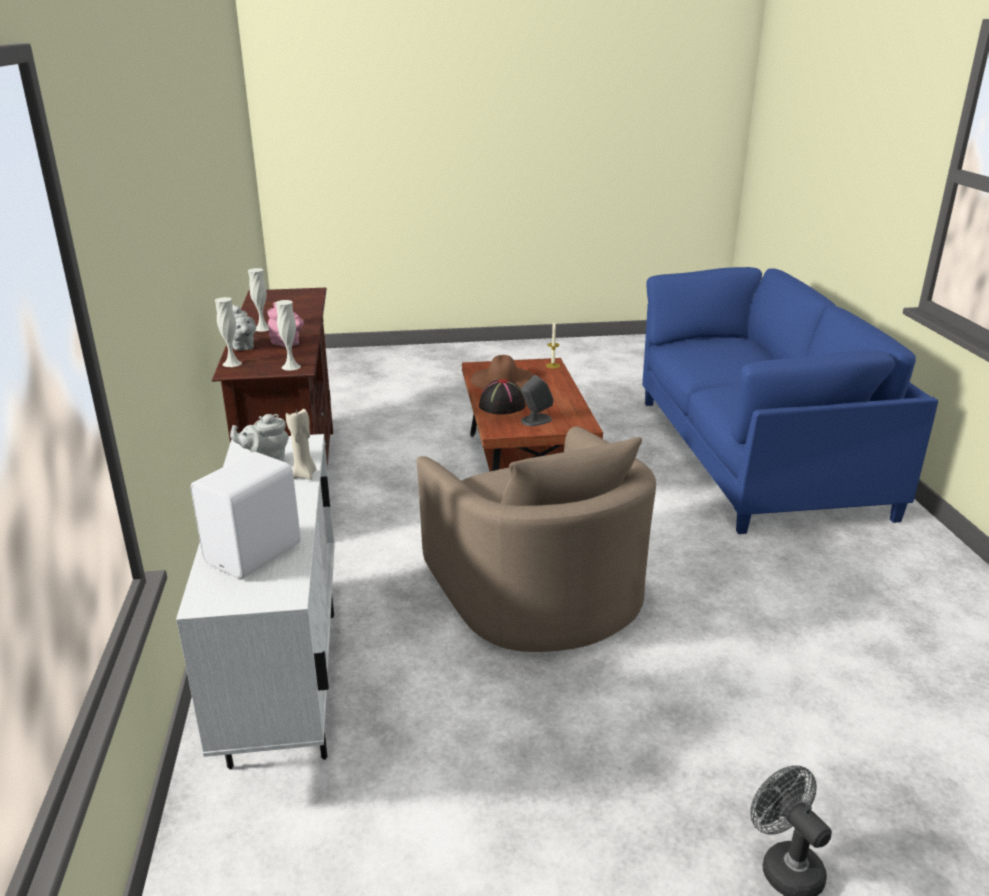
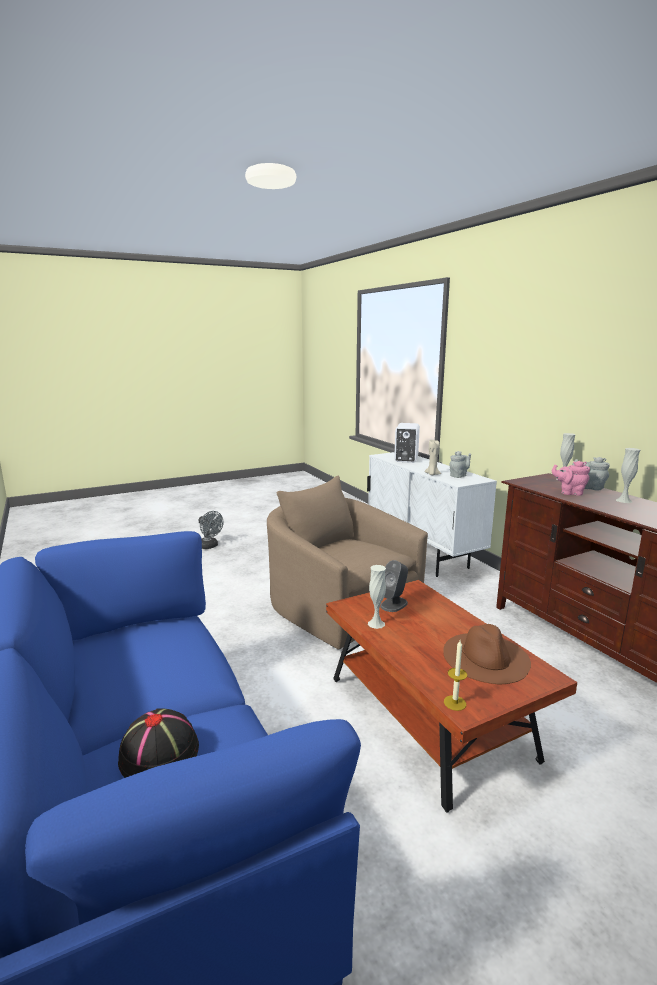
camera: 160 degrees right, 10 degrees down
white vase [276,300,301,371] -> white vase moved to [368,565,386,629]
black hat [479,379,526,415] -> black hat moved to [118,708,199,778]

